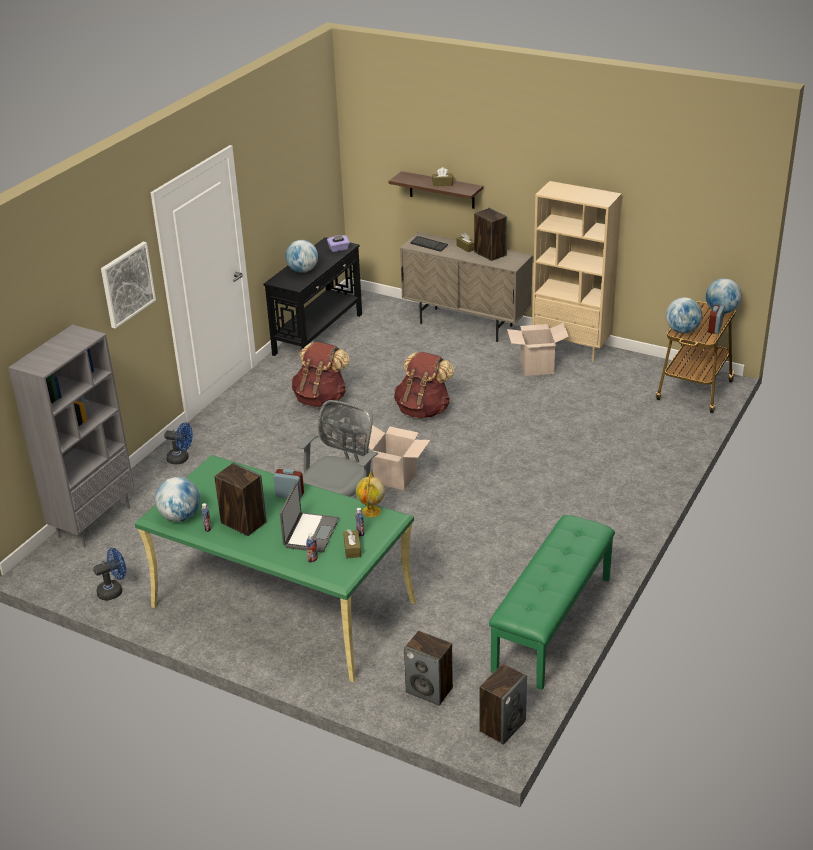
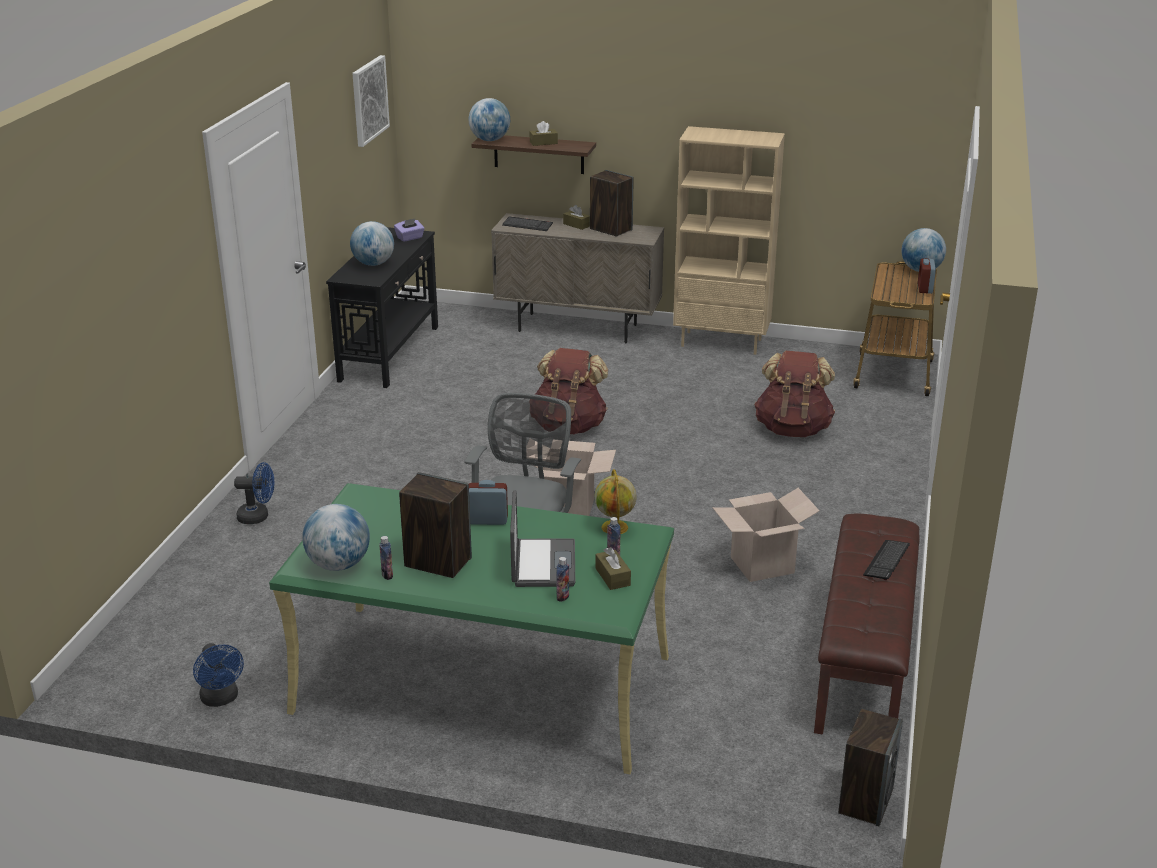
camera: 15 degrees left, 5 degrees down
grey bookcase [8,325,134,547] -> none
blue fan [93,548,126,600] -> blue fan turned 105 degrees clockwise [193,643,244,707]
picture [101,242,156,329] -> picture moved to [352,55,390,147]
brown backpack [292,342,350,407] -> brown backpack moved to [754,351,835,437]
speaker [404,631,453,706] -> none
green bench [489,515,615,690] -> brown bench [814,514,919,735]
cardboard box [507,323,569,376] -> cardboard box moved to [713,488,820,582]
globe [666,297,702,334] -> globe moved to [469,98,510,141]
none -> keyboard [863,540,910,580]

